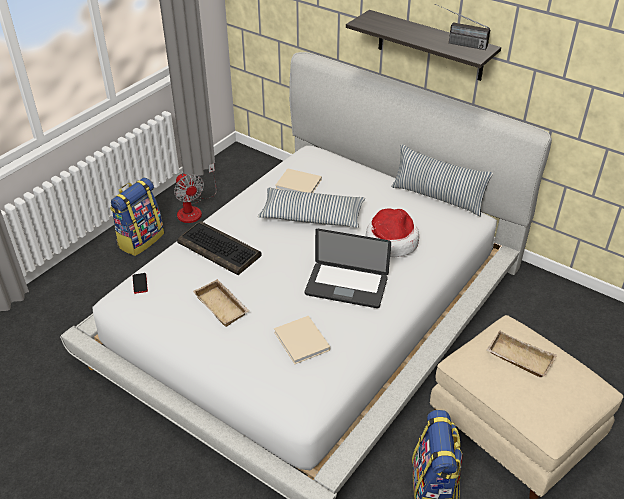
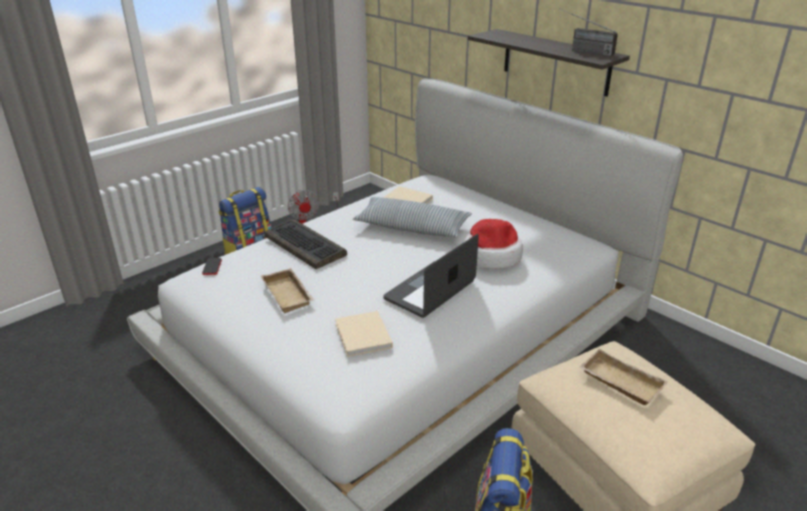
camera: 10 degrees right, 10 degrees down
laptop [305,229,391,308] -> laptop turned 105 degrees clockwise [383,234,479,318]
pillow [391,144,493,217] -> none

